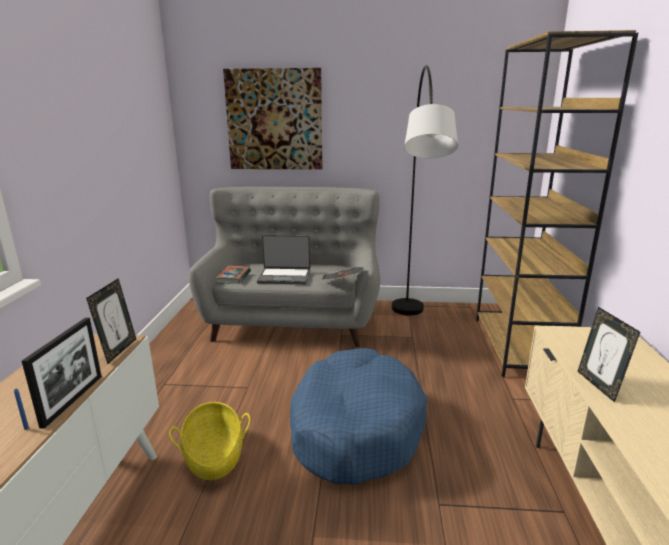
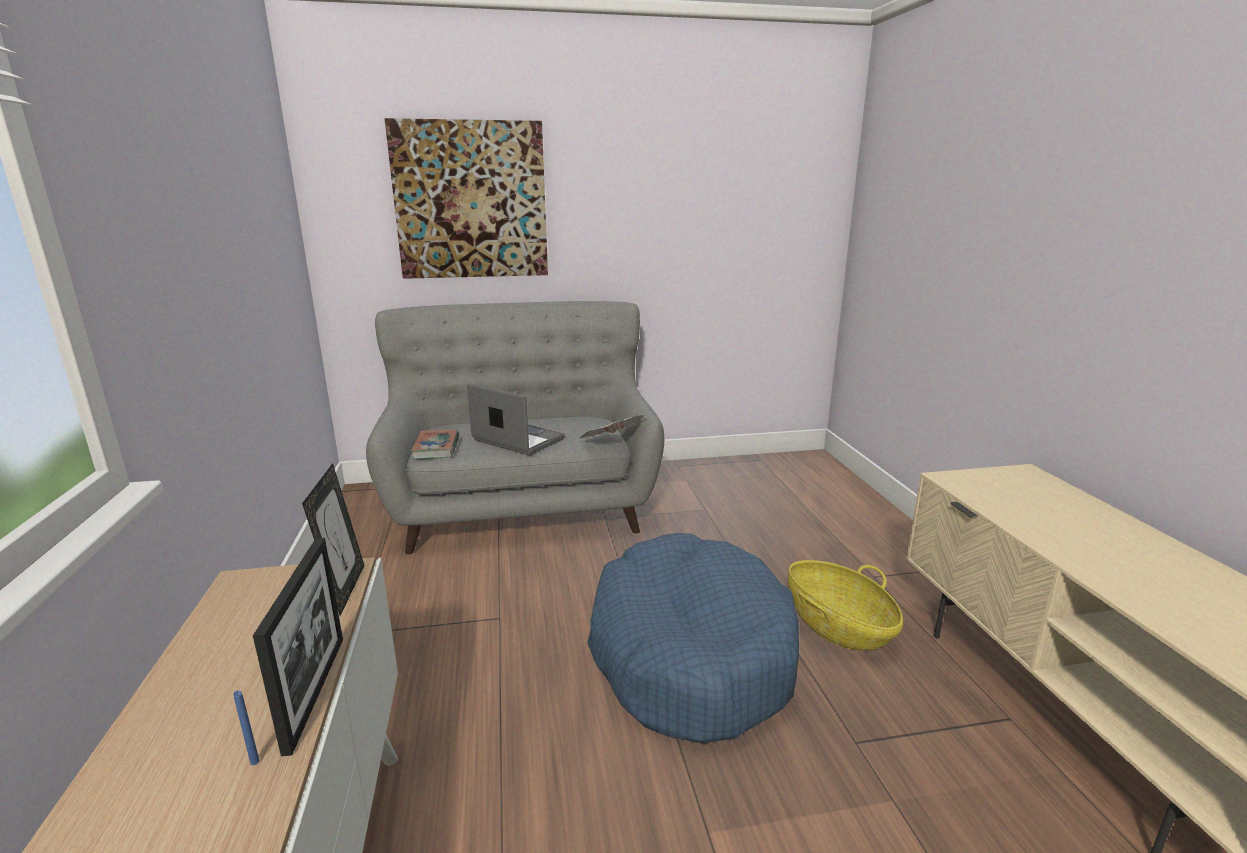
camera: 15 degrees left, 0 degrees up
basket [169,402,251,480] -> basket moved to [788,560,903,651]
laptop [257,235,310,284] -> laptop turned 135 degrees counterclockwise [467,383,565,455]
grey floor lamp [392,65,458,315] -> none
brown bookcase [476,30,638,377] -> none
picture frame [577,307,640,402] -> none

